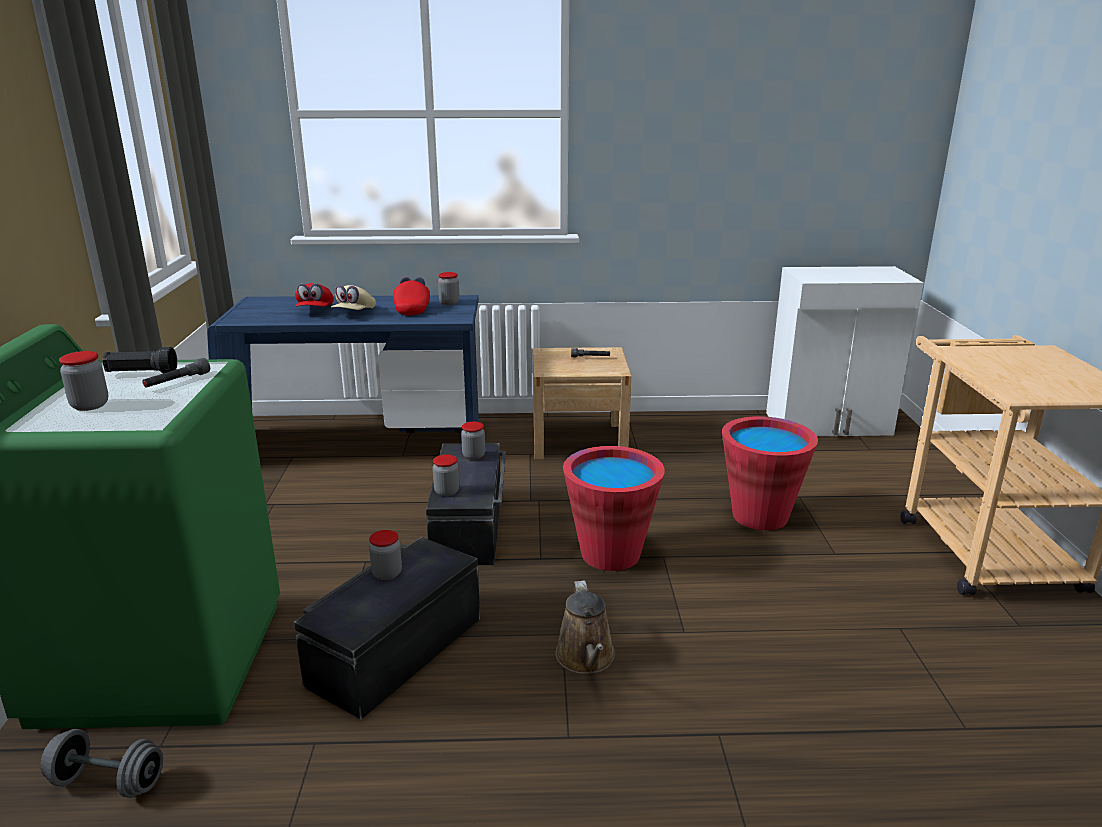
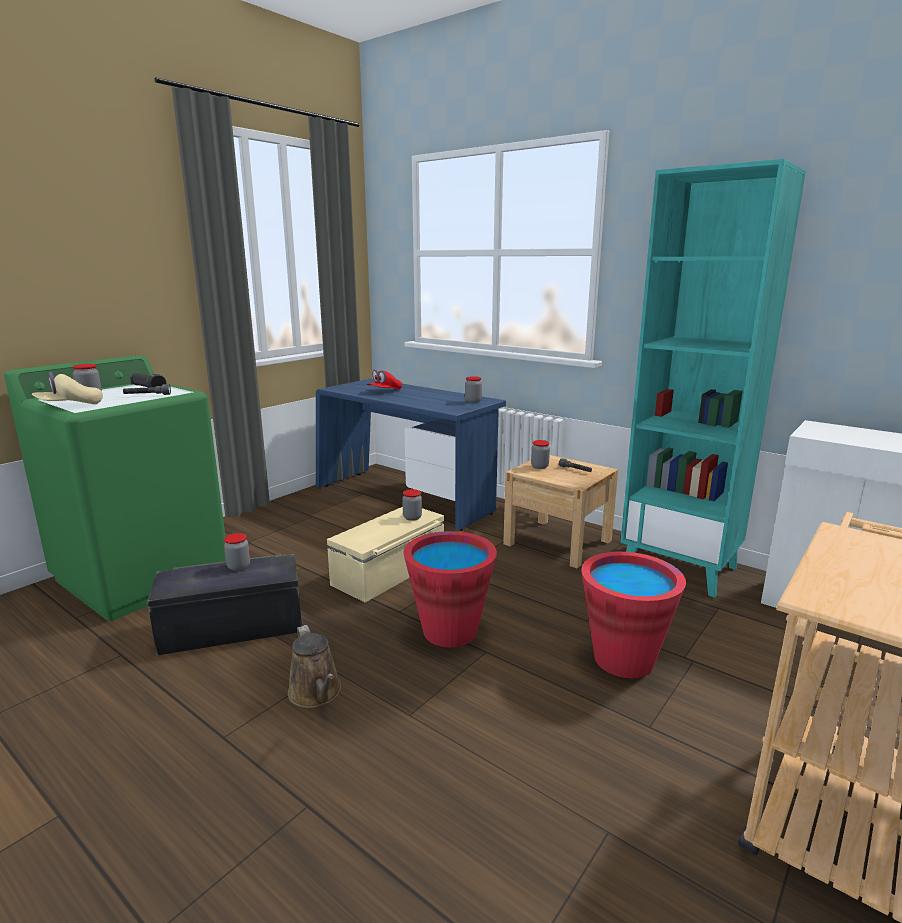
camera: 40 degrees right, 5 degrees down
grey dumbbell [40,729,163,798] -> none
beige cap [331,285,376,310] -> beige cap moved to [32,372,103,404]
red cap [393,277,430,316] -> none
black storage box [426,443,506,565] -> beige storage box [327,507,444,602]
jar [433,454,459,496] -> jar moved to [531,440,550,469]
brown watering can [555,581,615,674] -> brown watering can turned 60 degrees counterclockwise [288,625,341,708]
none -> turquoise bookcase [620,159,806,598]

